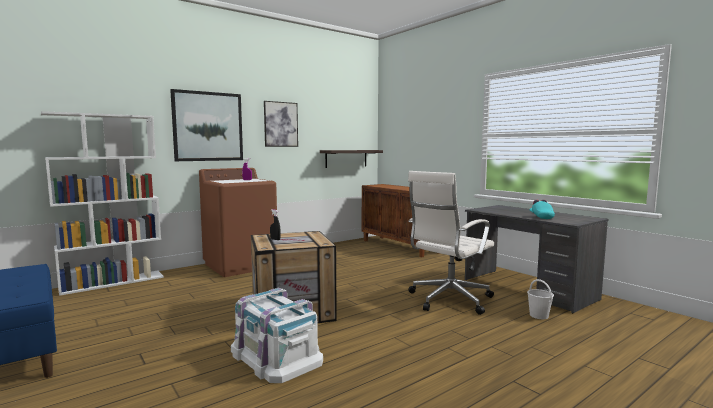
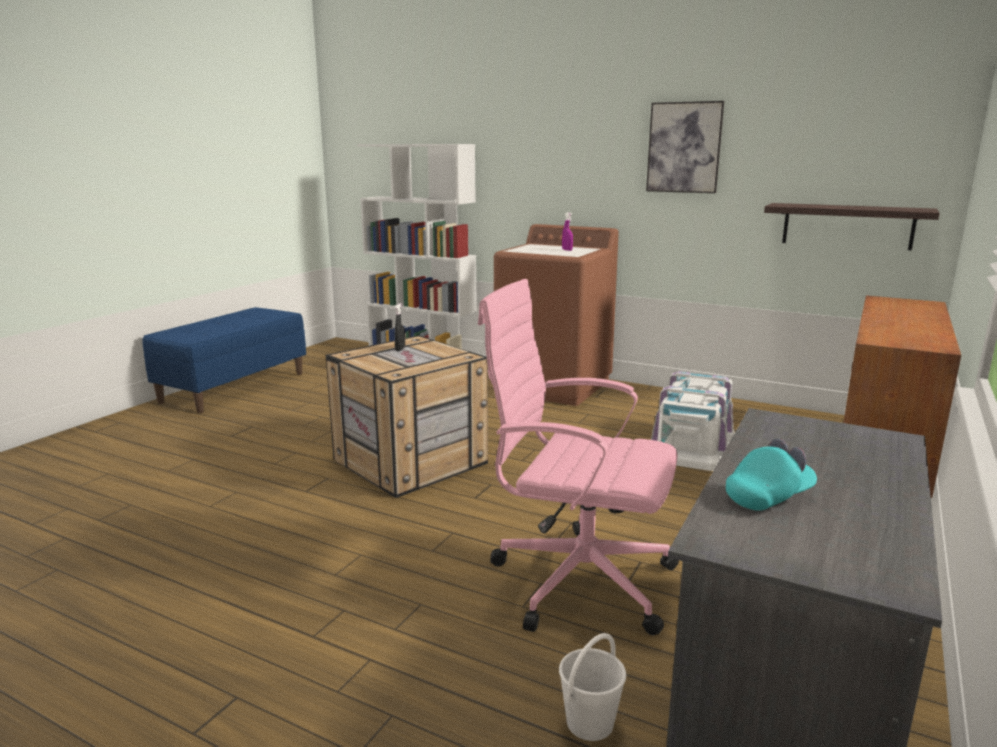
camera: 65 degrees right, 10 degrees up
picture [170,89,243,161] -> none
white storage box [231,288,323,383] -> white storage box moved to [651,371,735,471]
white office chair [408,171,494,315] -> pink office chair [478,279,679,635]

